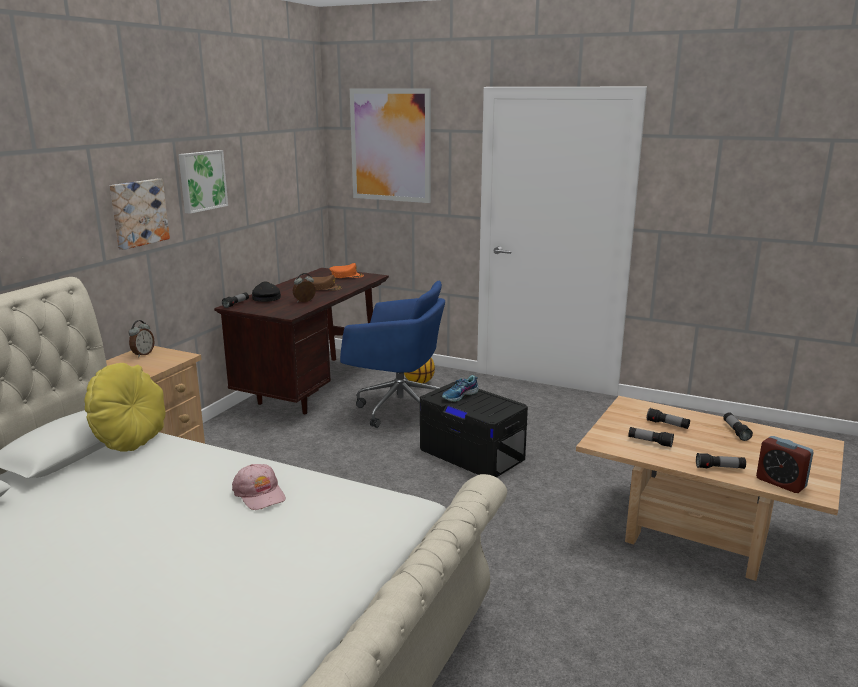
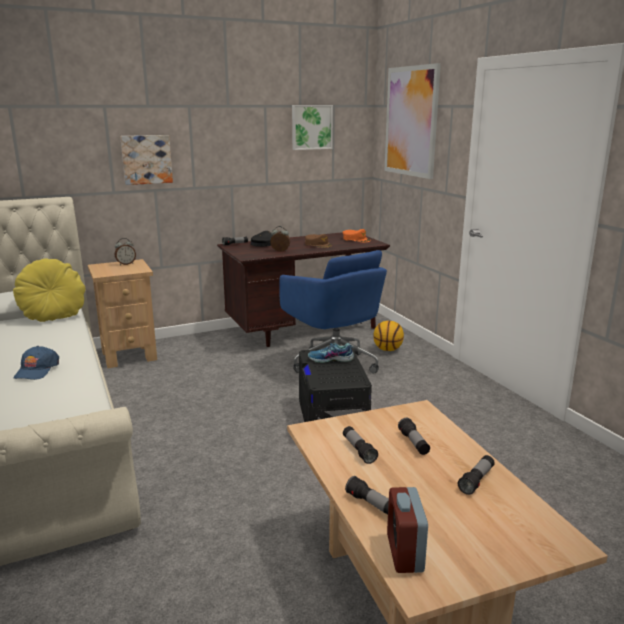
camera: 40 degrees right, 0 degrees up
picture [178,150,228,214] -> picture moved to [292,105,333,150]
pink cap [232,464,286,510] -> blue cap [14,346,59,380]

